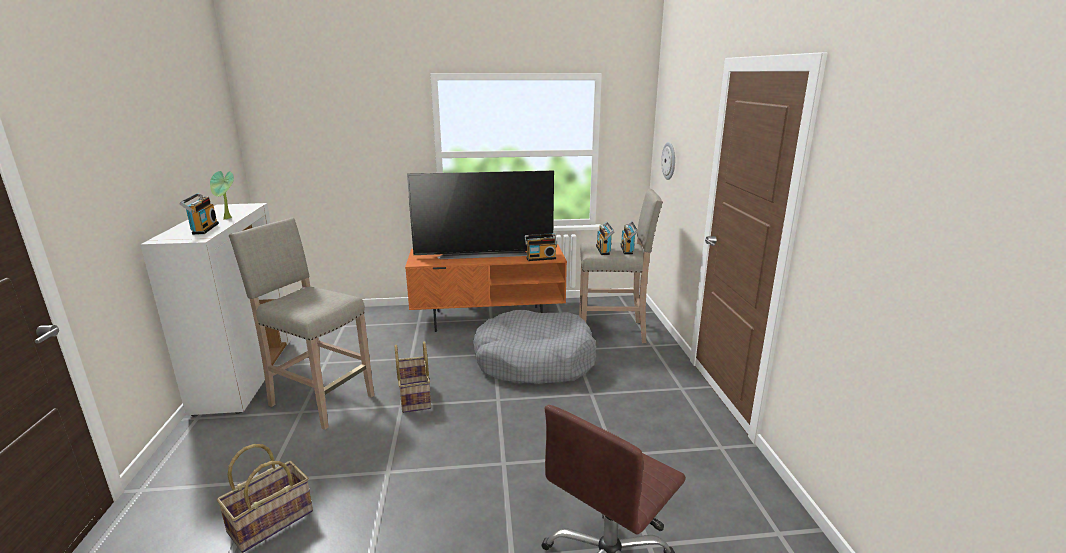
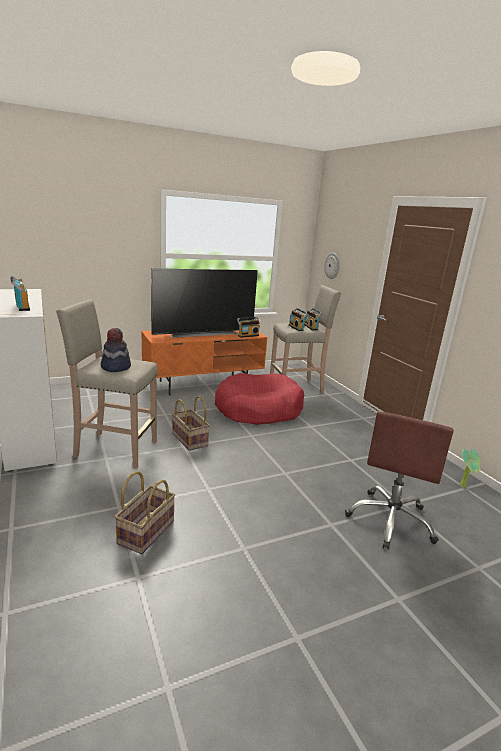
camera: 20 degrees left, 0 degrees up
potted plant [210,171,234,220] -> potted plant moved to [460,449,480,487]
grey dog bed [473,310,596,384] -> red dog bed [215,373,304,425]
none -> hat [101,328,131,372]

